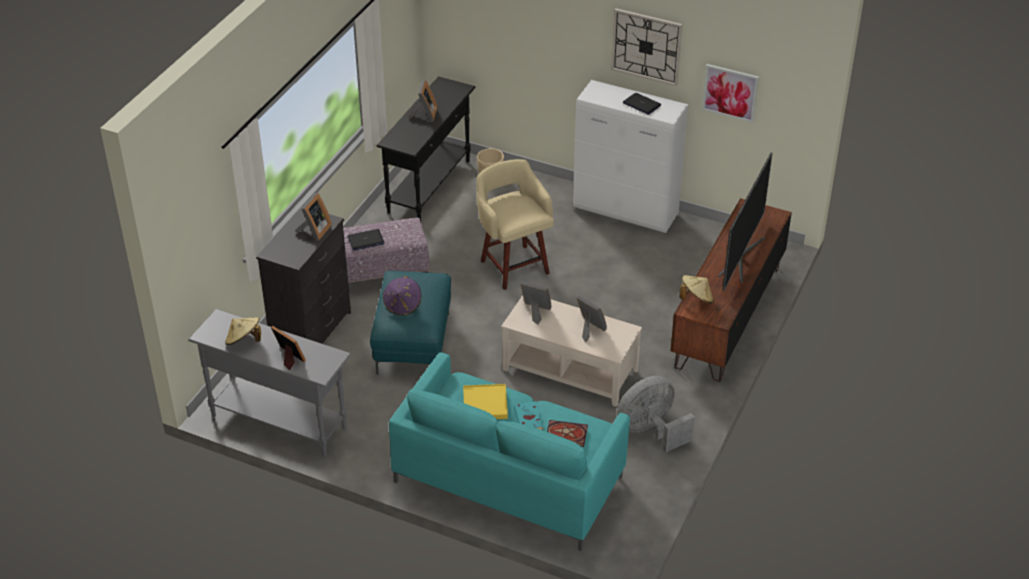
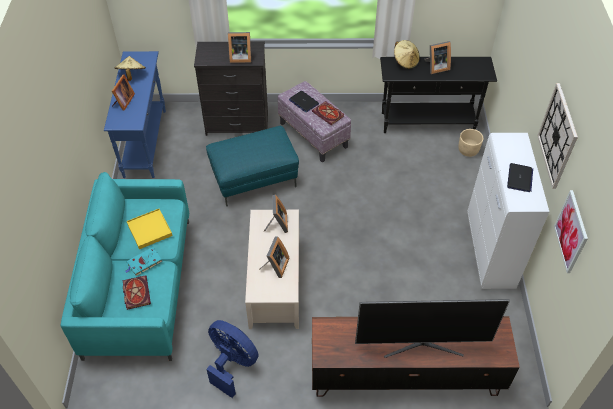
camera: 65 degrees right, 10 degrees up
grey console table [188,309,351,457] -> blue console table [104,51,166,178]
purple hat [383,276,421,316] -> none
beige stool [476,159,554,290] -> none
grey fan [617,376,695,452] -> blue fan [206,320,259,398]
beige hat [679,275,714,304] -> beige hat moved to [394,40,420,69]
none -> book [312,101,344,125]

